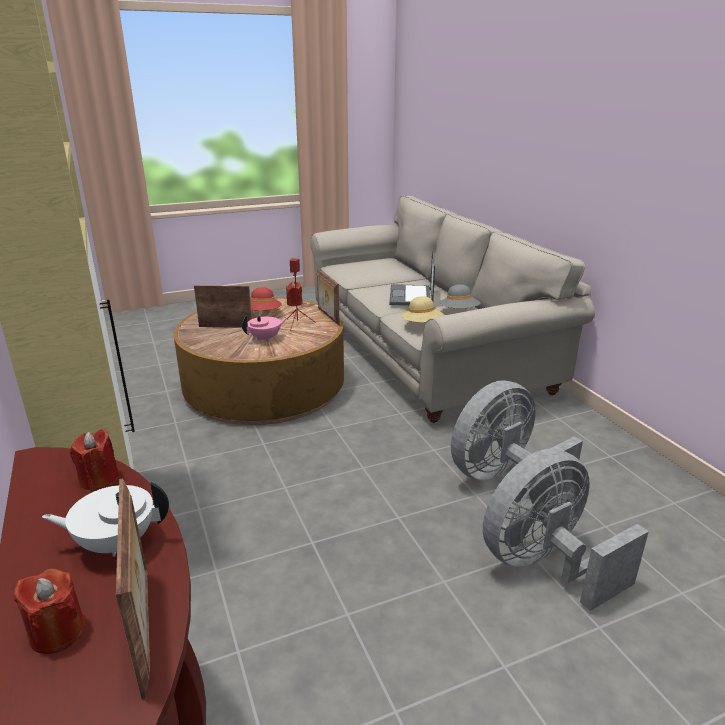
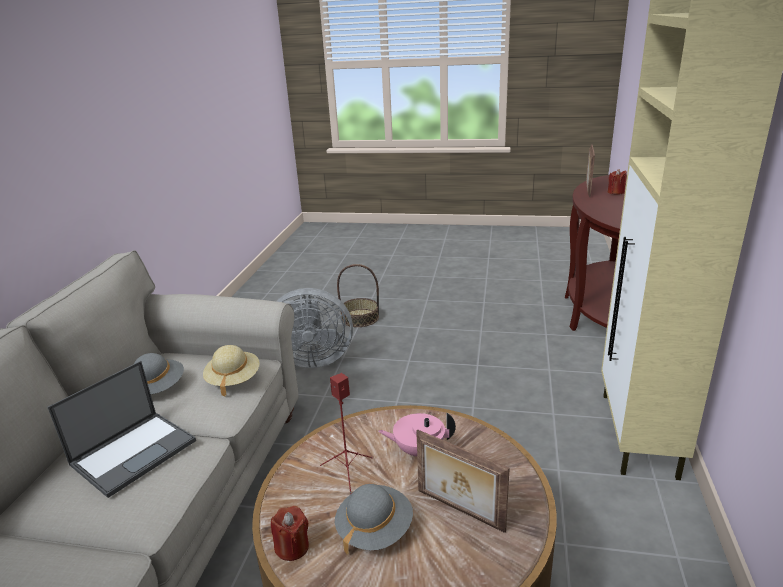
camera: 145 degrees left, 0 degrees up
white teapot [42,482,169,557] -> none
red candle [70,429,120,491] -> none
red hat [250,287,282,310] -> grey hat [335,484,413,555]
picture frame [317,269,339,325] -> none
grey fan [483,449,649,611] -> basket [337,264,379,327]

